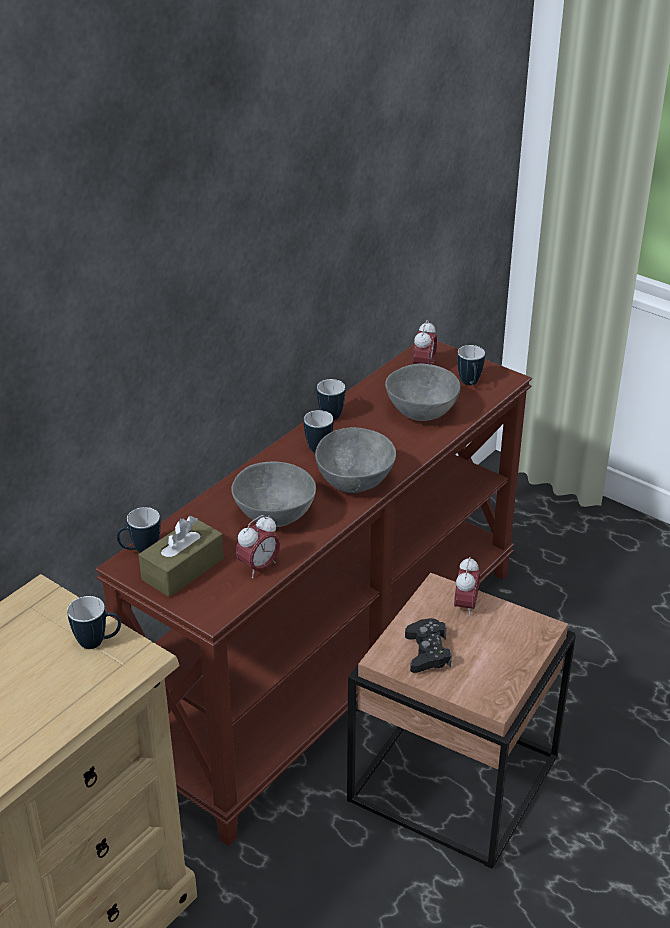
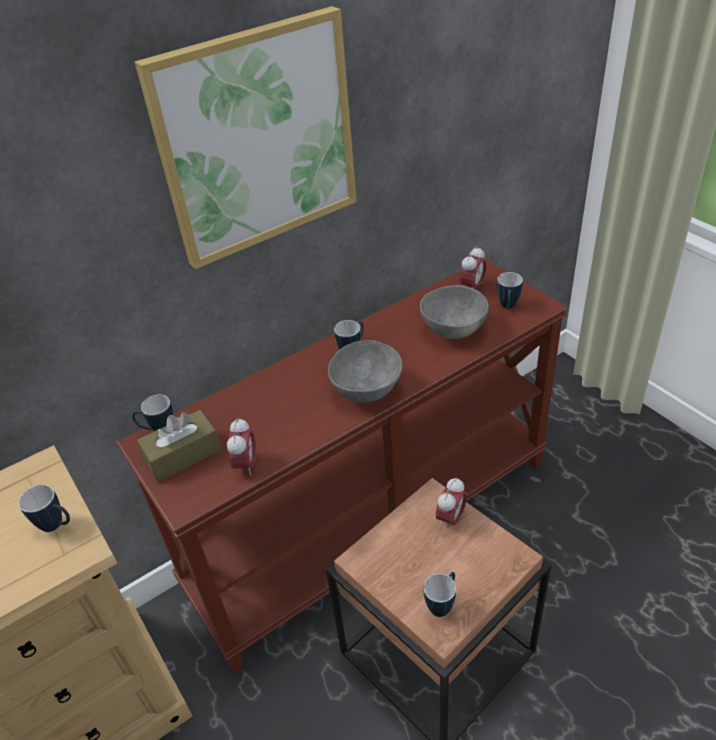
camera: 20 degrees right, 5 degrees up
grey bowl [231,461,316,527] -> none
alarm clock [236,515,280,578] -> alarm clock turned 60 degrees counterclockwise [227,417,256,476]
mug [317,379,345,421] -> mug moved to [424,572,456,617]
black game controller [405,618,452,673] -> none
none -> picture [135,6,357,269]

